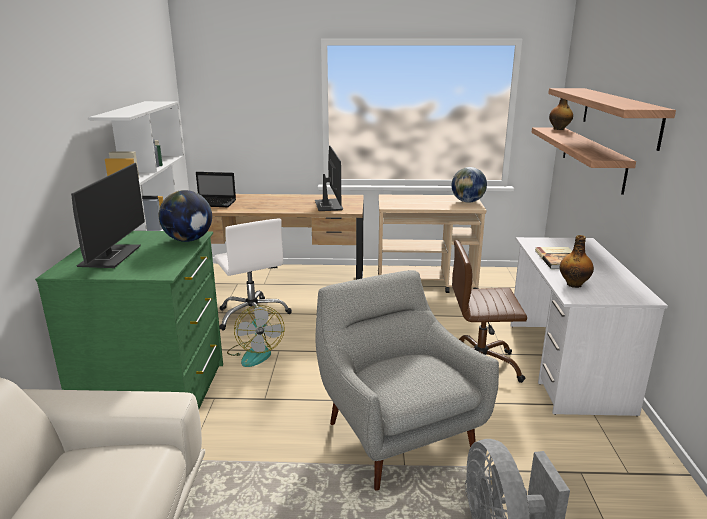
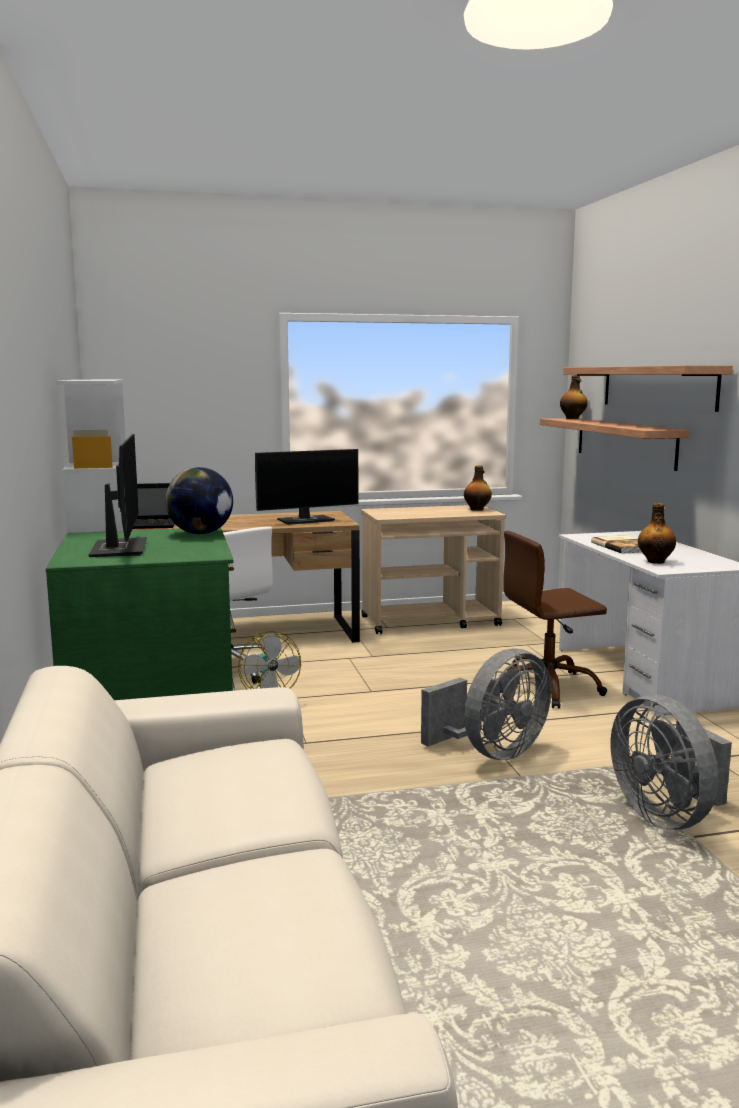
camera: 15 degrees left, 10 degrees down
monitor [315,145,343,211] -> monitor turned 90 degrees clockwise [255,449,358,525]
grey armchair [315,270,499,491] -> grey fan [421,648,551,760]
globe [451,167,487,203] -> bottle [464,466,492,511]

